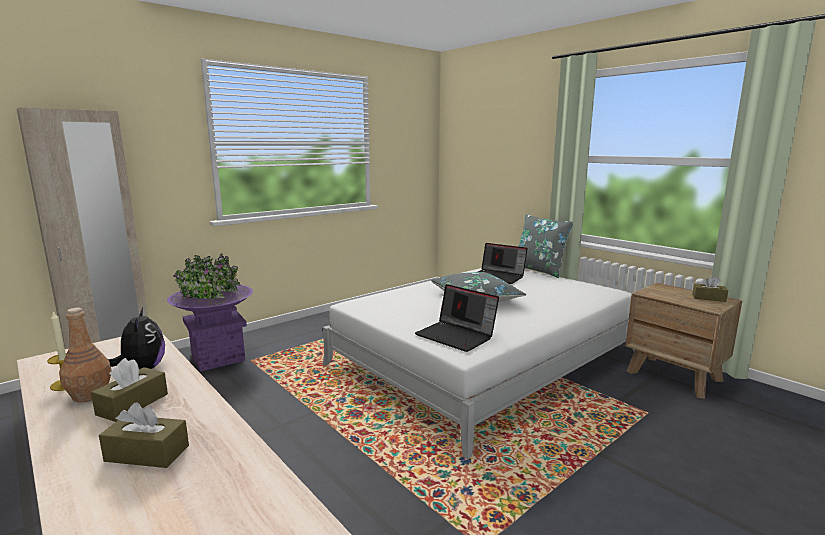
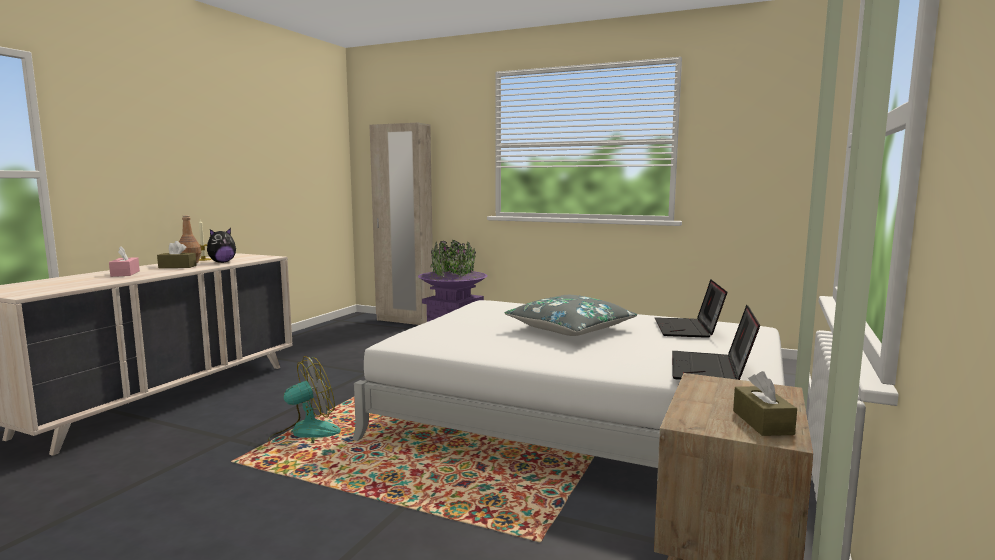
camera: 65 degrees right, 5 degrees down
brown tissue box [99,402,189,468] -> pink tissue box [109,246,140,277]
laptop [415,284,499,352] -> laptop moved to [672,305,760,380]
grey pillow [519,214,573,278] -> none
none -> fan [268,356,341,443]

